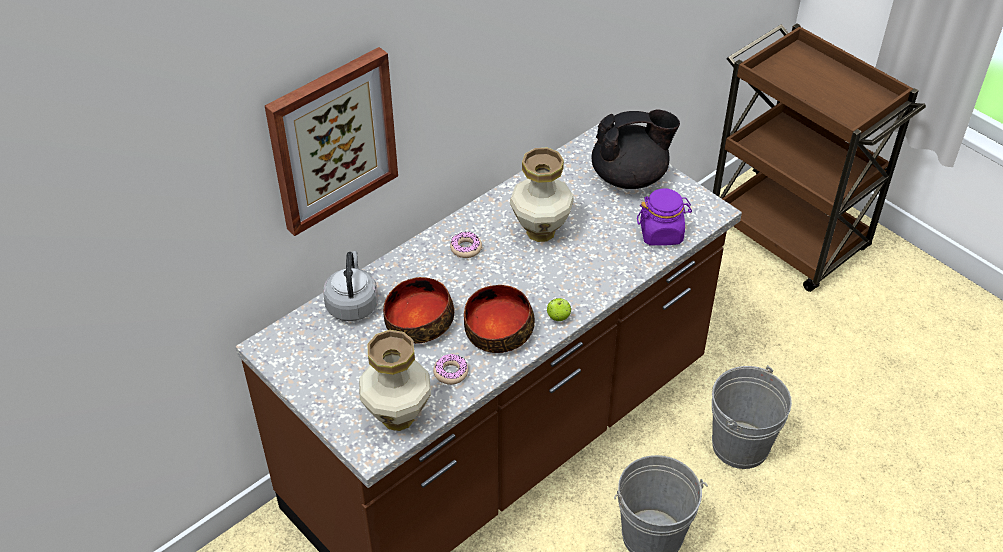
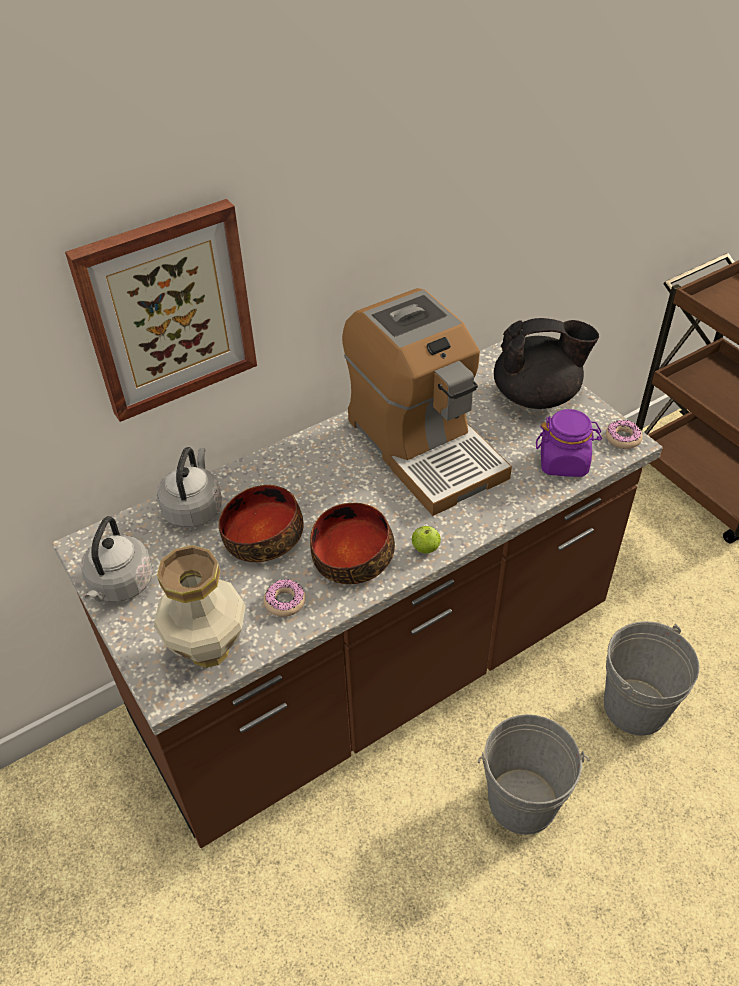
camera: 10 degrees right, 0 degrees up
donut [450,232,482,258] -> donut moved to [606,420,643,449]
vase [510,148,574,242] -> coffee machine [342,288,512,516]
none -> grey kettle [81,516,153,602]

